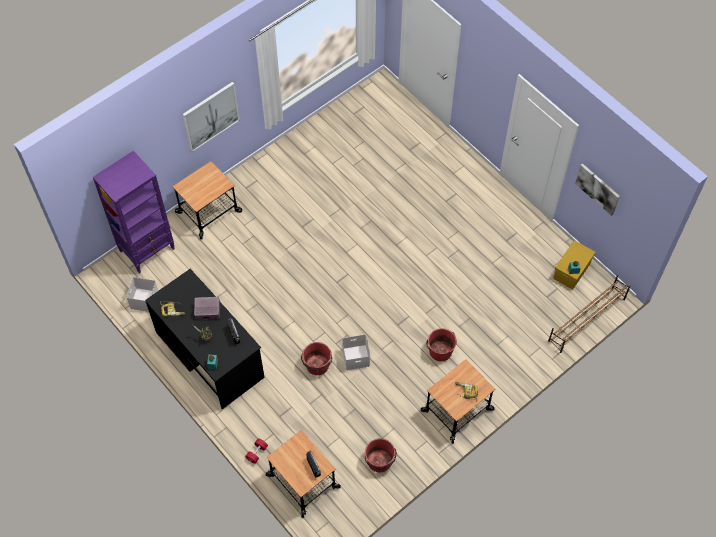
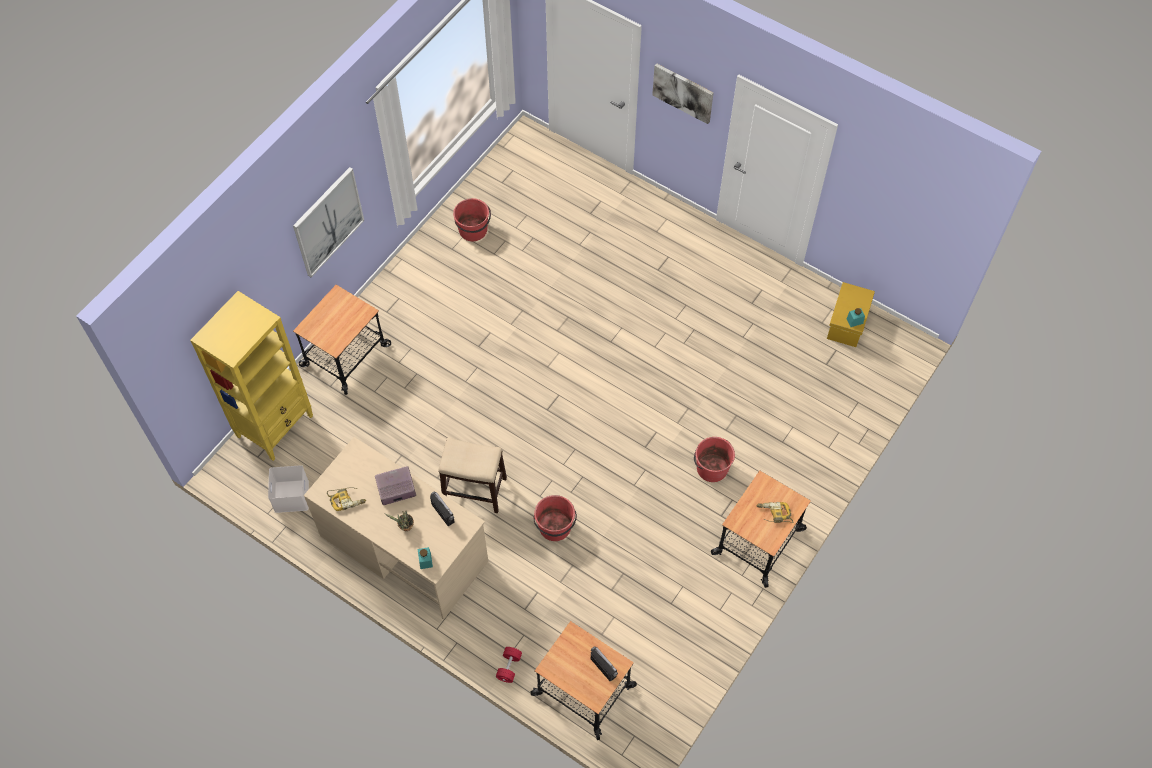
camera: 15 degrees left, 0 degrees up
purple bookcase [93,151,175,273] -> yellow bookcase [190,291,313,461]
black desk [145,269,265,409] -> beige desk [304,437,489,620]
white storage box [342,334,370,370] -> none
red bucket [365,438,397,472] -> red bucket moved to [453,198,491,241]
brown shoe rack [548,275,631,353] -> none
picture [575,163,620,216] -> picture moved to [652,63,714,124]
none -> stool [439,438,507,513]

